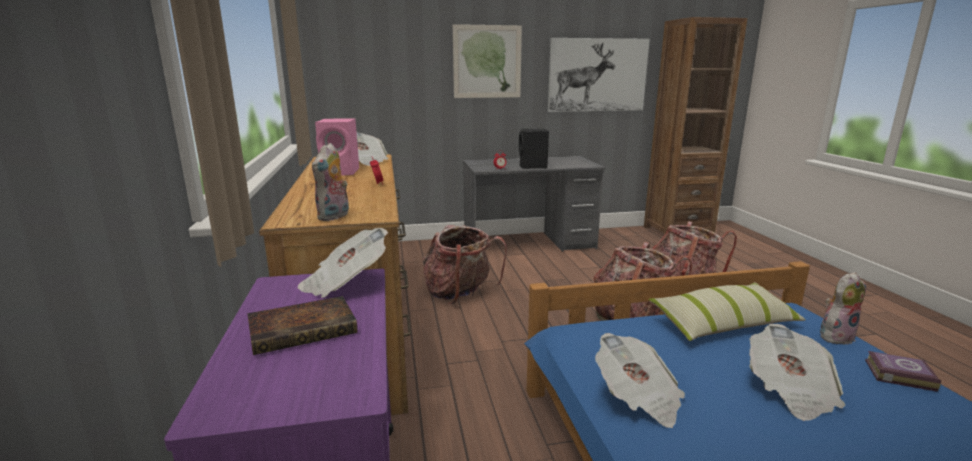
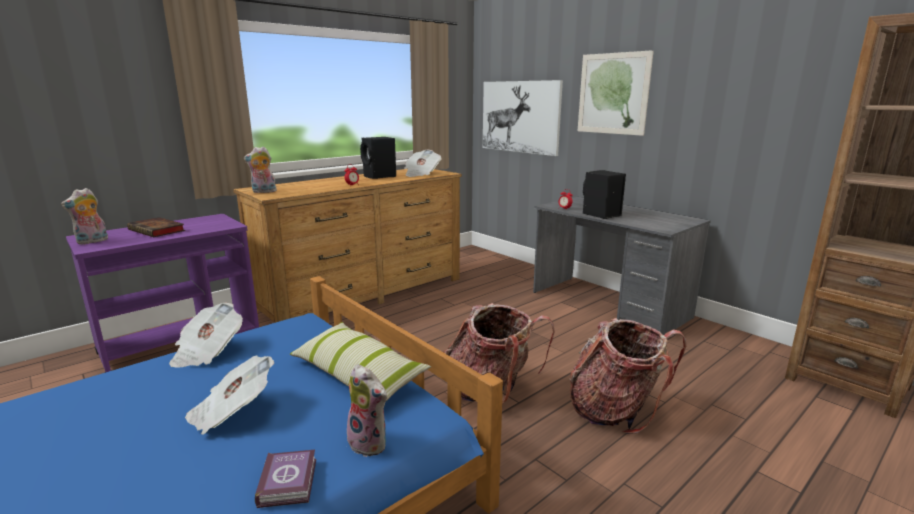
camera: 60 degrees right, 0 degrees up
newspaper [298,228,388,298] -> none
pink speaker [315,119,359,175] -> black speaker [360,137,396,179]
backpack [423,225,507,305] -> none
picture [548,38,650,112] -> picture moved to [483,80,563,156]
none -> plush toy [61,188,108,245]

